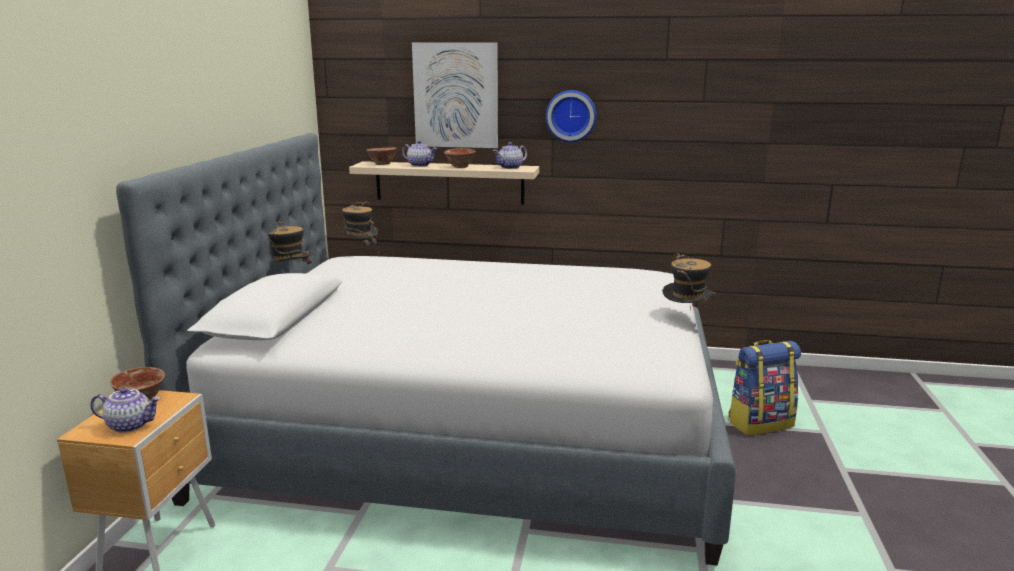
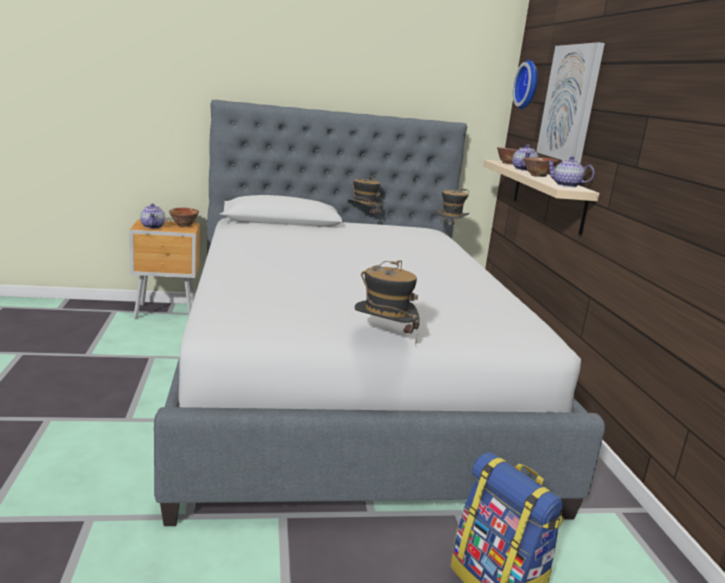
camera: 70 degrees right, 0 degrees up
wall clock [546,90,597,142] -> wall clock moved to [513,60,538,109]

